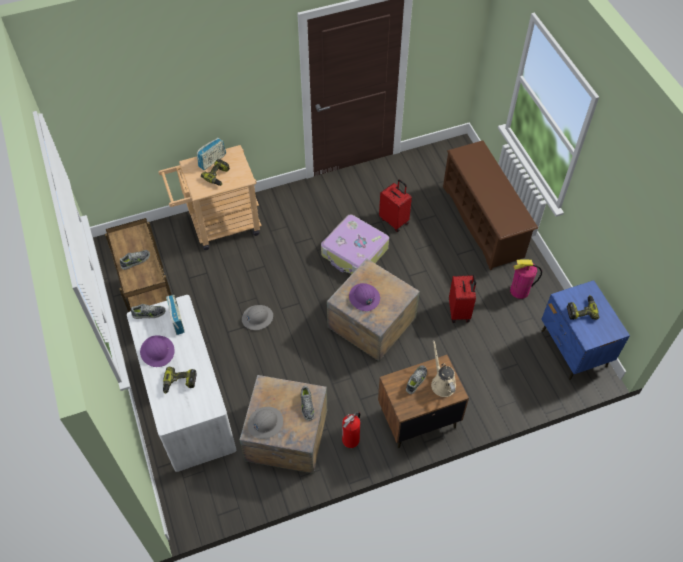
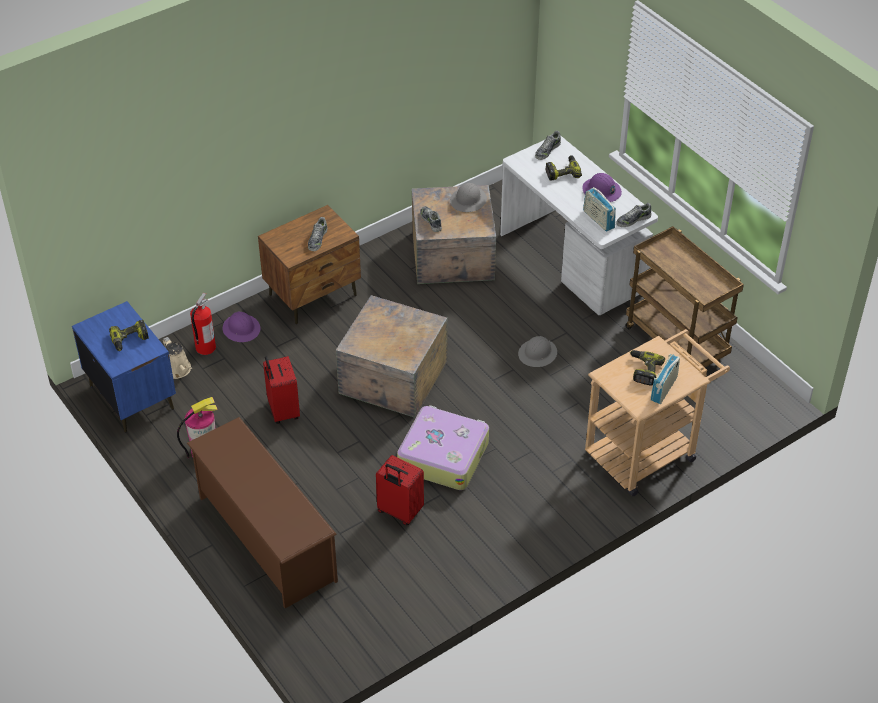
camera: 165 degrees right, 10 degrees down
shoe [120,250,150,270] -> shoe moved to [535,131,561,160]
fire extinguisher [342,412,360,448] -> fire extinguisher moved to [190,292,216,355]
purple hard hat [349,283,380,311] -> purple hard hat moved to [222,312,260,342]
beige watering can [431,340,456,397] -> beige watering can moved to [163,337,192,379]

